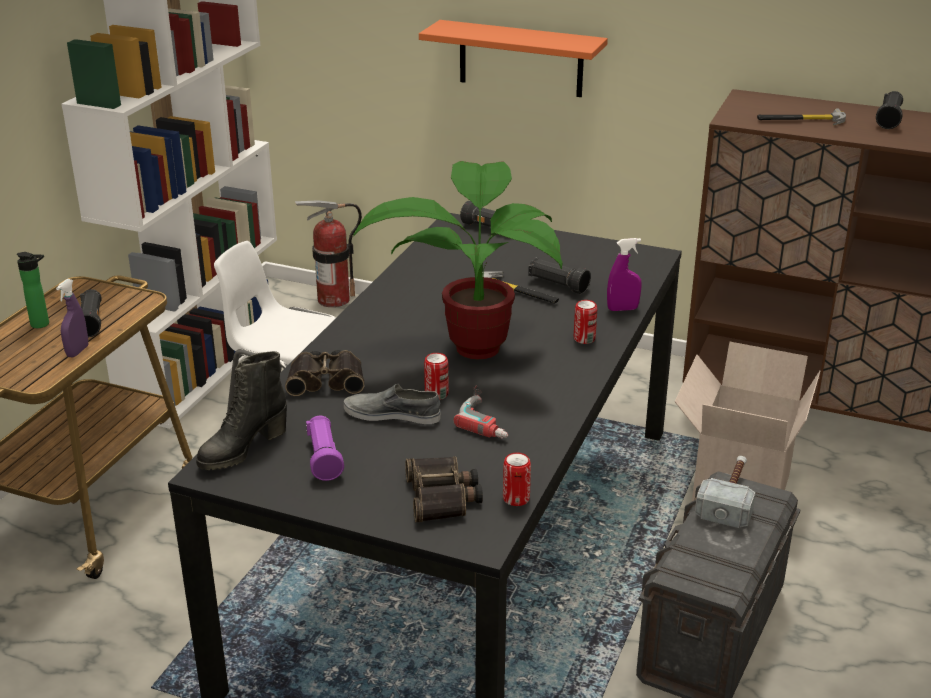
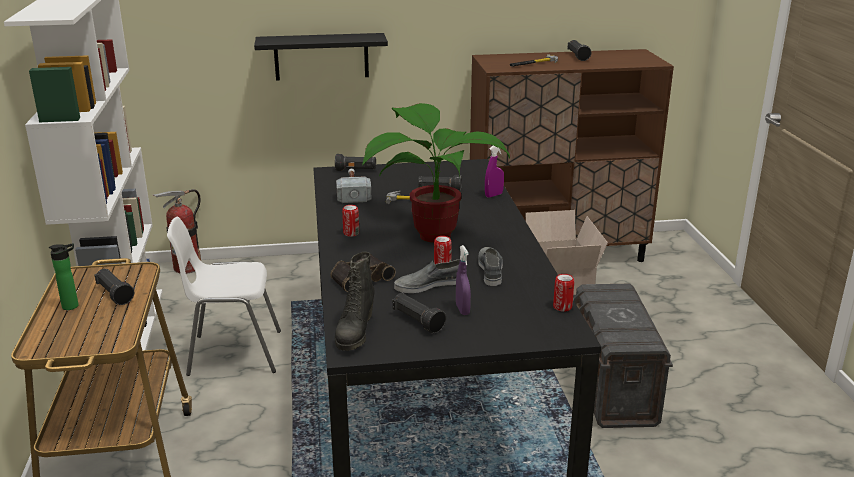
camera: 30 degrees left, 5 degrees down
purple spray bottle [56,279,88,357] -> purple spray bottle moved to [456,245,471,315]
purple flashlight [306,416,344,481] -> black flashlight [393,293,446,334]
binoculars [405,456,483,522] -> none
orange shelf [419,20,608,97] -> black shelf [254,33,388,81]
power drill [454,386,508,438] -> grey shoe [478,247,503,286]
can [574,300,597,344] -> can moved to [342,205,359,237]
hammer [695,456,756,528] -> hammer moved to [336,169,371,203]

